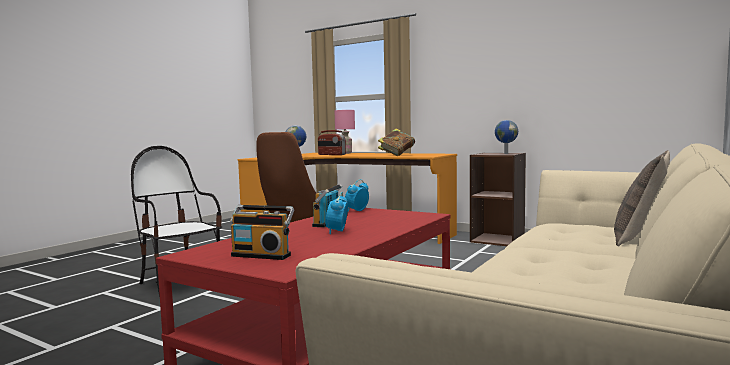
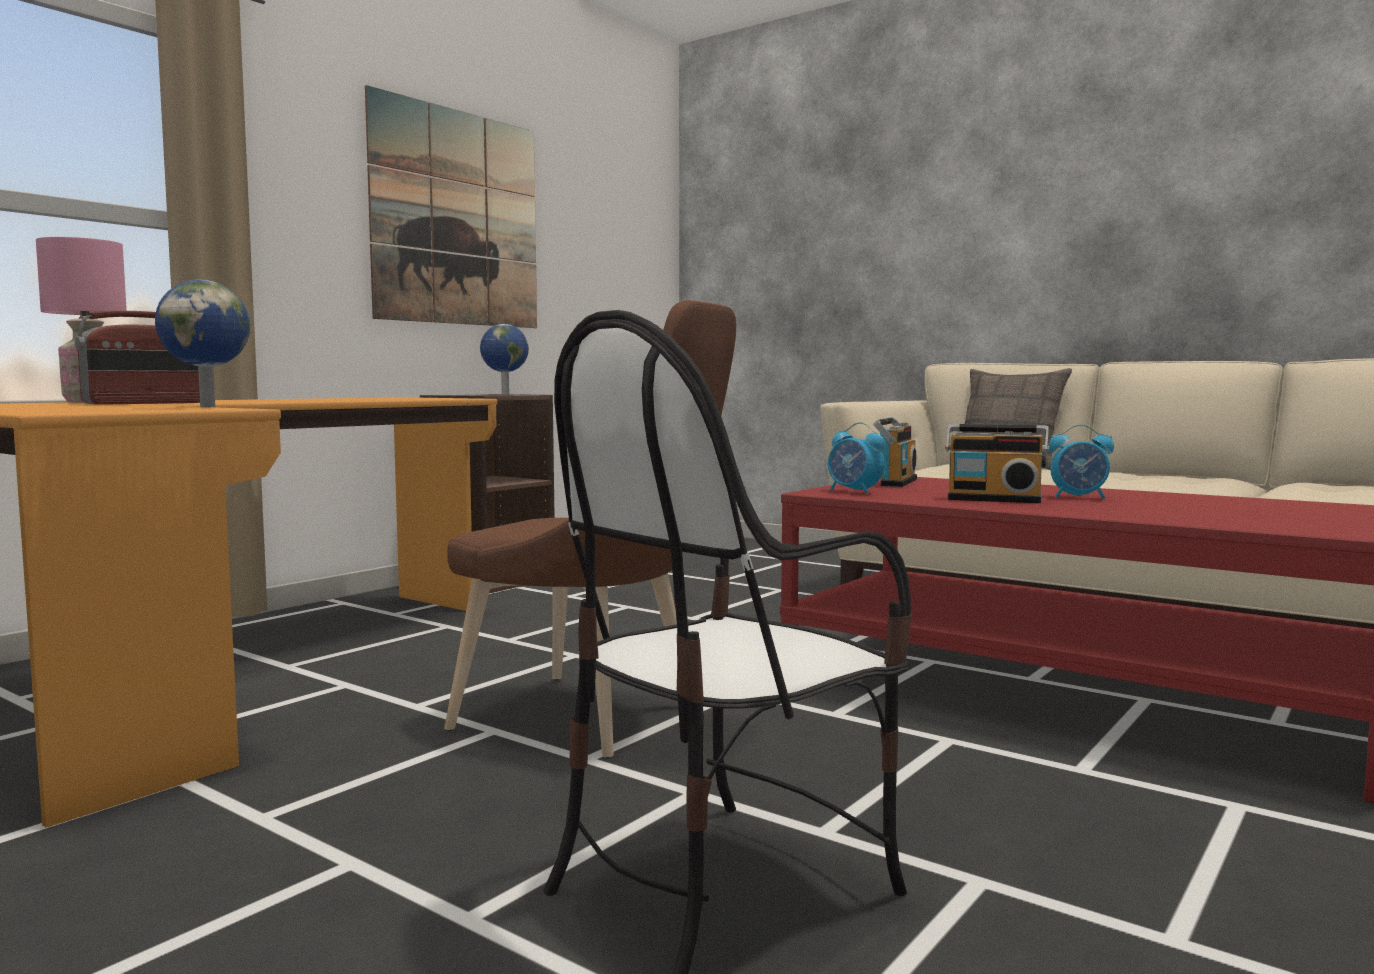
camera: 85 degrees left, 0 degrees up
radio [230,205,294,260] -> radio moved to [873,417,917,487]
book [378,129,415,156] -> none
none -> picture [365,85,537,328]

